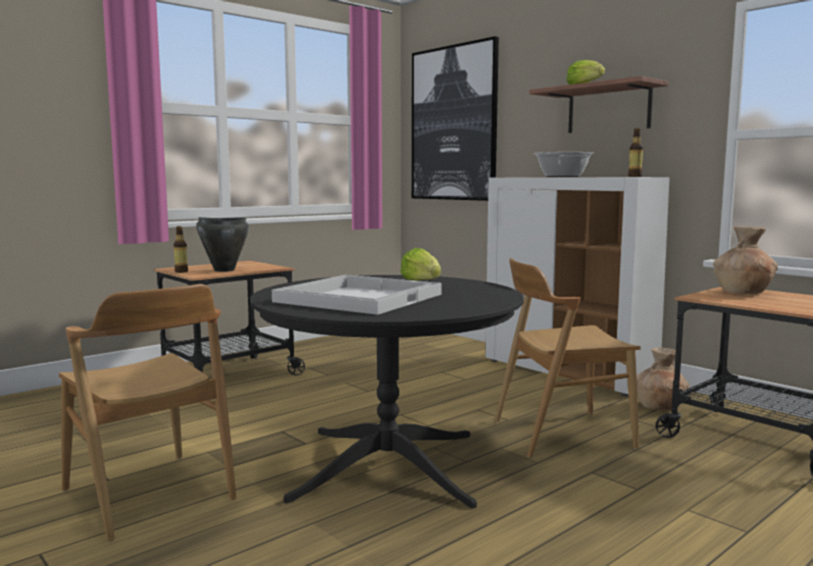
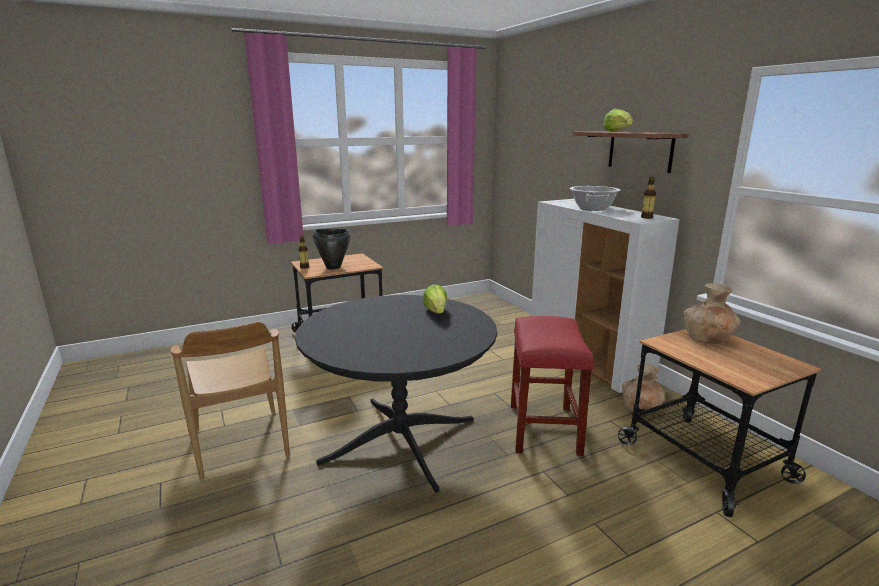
camera: 15 degrees right, 10 degrees up
white tray [272,275,442,315] -> none
picture [412,36,499,201] -> none
brown chair [495,258,641,458] -> red stool [511,316,594,456]

